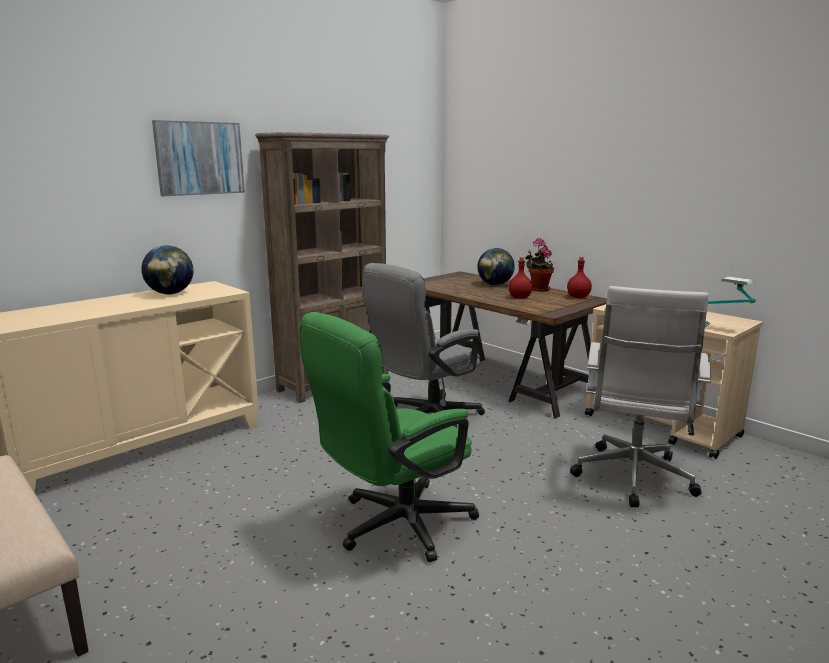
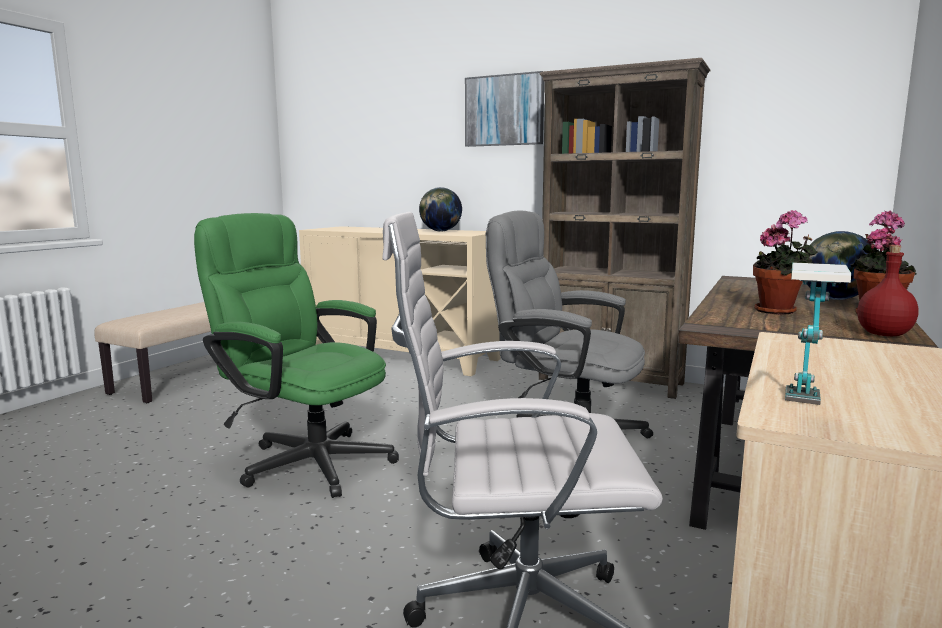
camera: 70 degrees right, 5 degrees down
red bottle [509,257,532,299] -> potted plant [753,210,818,315]

